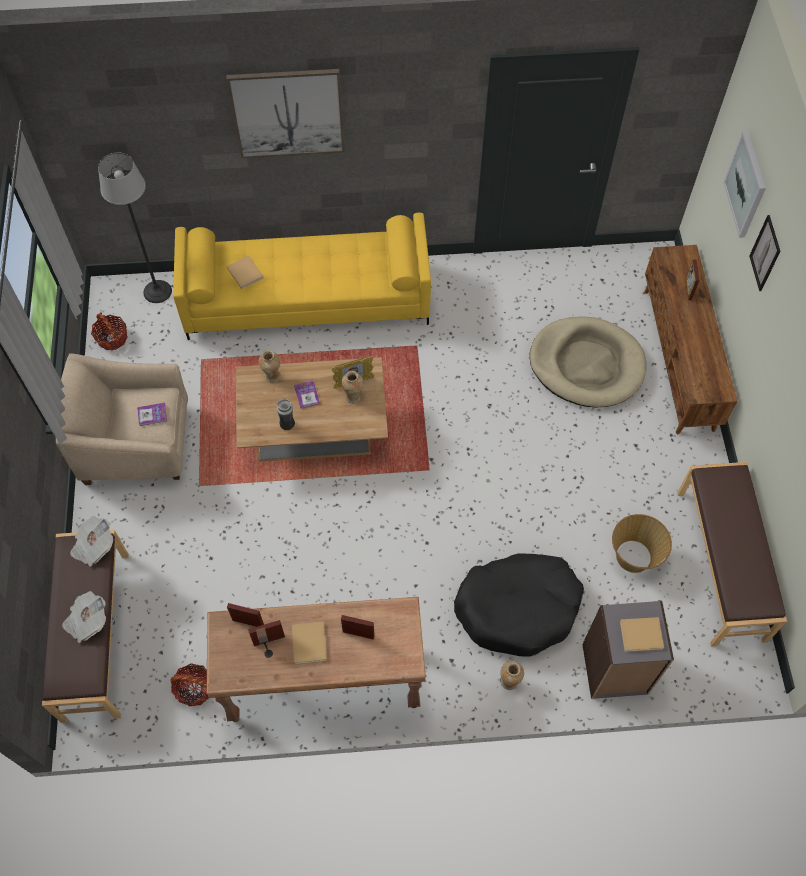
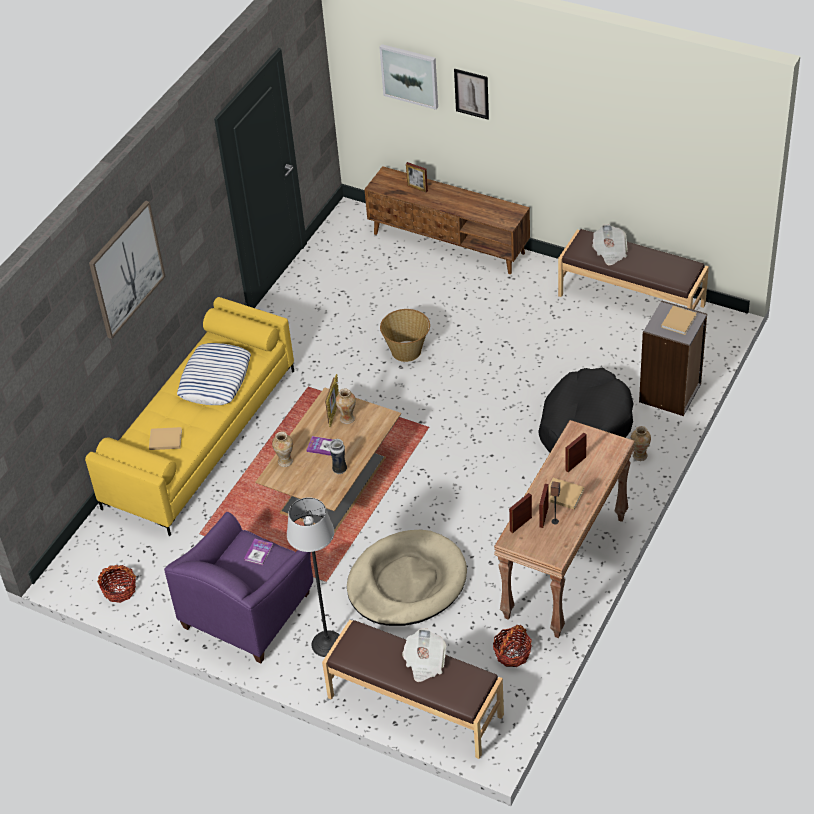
camera: 55 degrees left, 15 degrees down
beige armchair [56,354,188,485] -> purple armchair [164,512,313,663]
newspaper [70,516,113,567] -> newspaper moved to [592,224,628,266]
floor lamp [98,152,172,303] -> floor lamp moved to [287,497,340,657]
beige dog bed [530,316,646,408] -> beige dog bed moved to [347,530,467,626]
basket [612,514,672,573] -> basket moved to [380,309,430,362]
none -> pillow [177,343,251,405]

